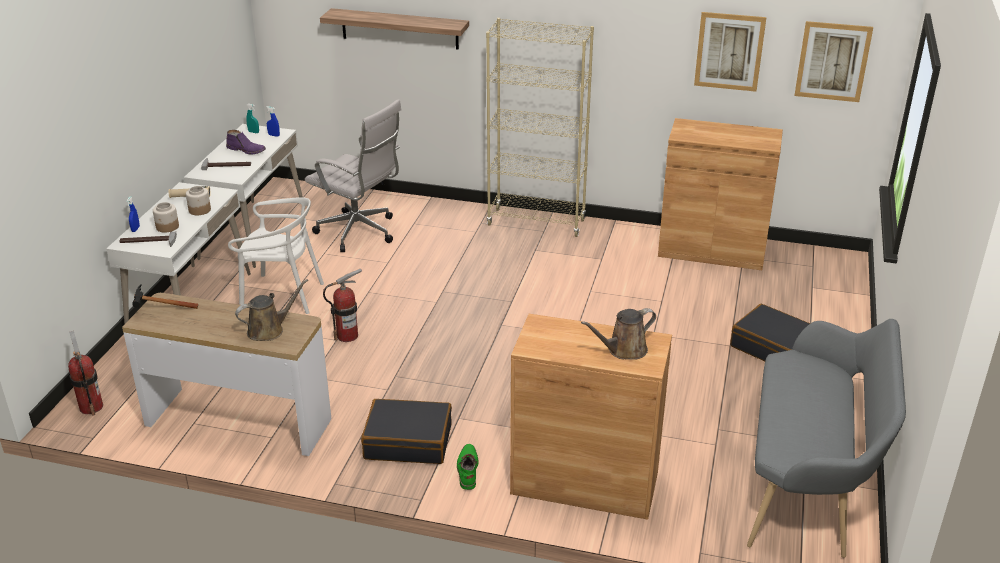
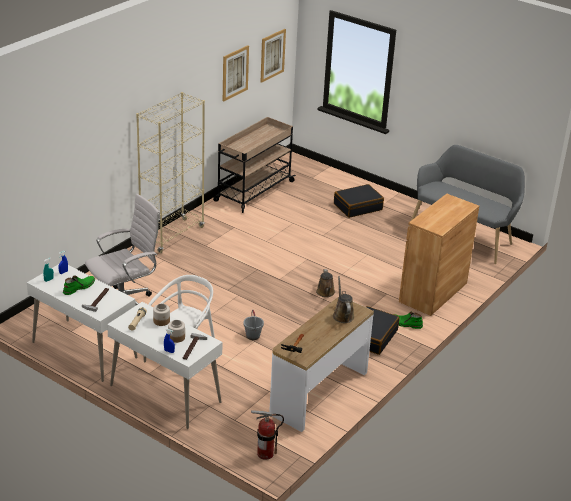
camera: 70 degrees left, 0 degrees up
purple boot [226,130,266,155] -> green boot [63,276,95,295]
shelf [320,8,469,50] -> none
fire extinguisher [323,269,362,342] -> grey bucket [243,310,264,340]
brown watering can [581,308,656,360] -> brown watering can moved to [316,269,335,297]
brown cabinet [658,118,783,270] -> beige cart [213,117,296,213]

